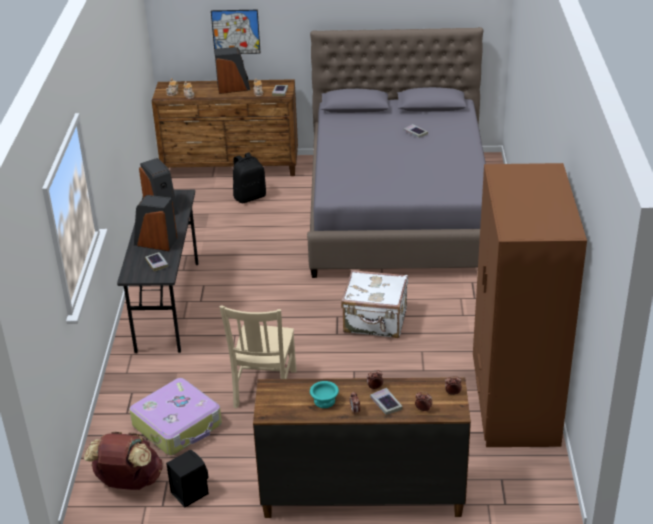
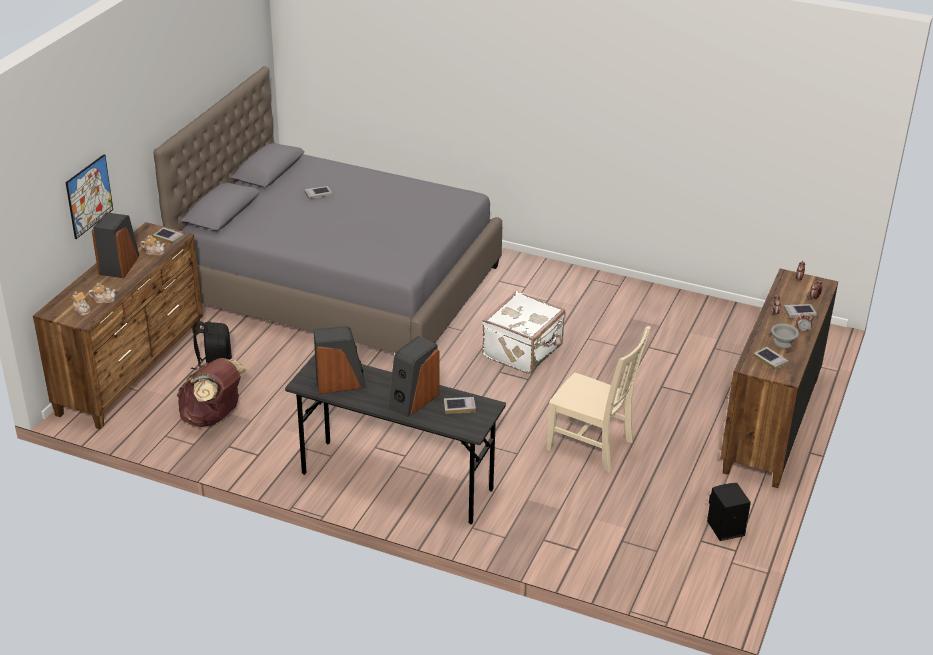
camera: 70 degrees left, 0 degrees up
brown backpack [84,431,163,490] -> brown backpack moved to [177,358,247,427]
suitcase [130,378,222,455] -> none
turquoise bowl [310,381,339,408] -> grey bowl [771,323,799,348]
brown wardrobe [473,163,587,447] -> none
none -> book [753,347,788,371]

